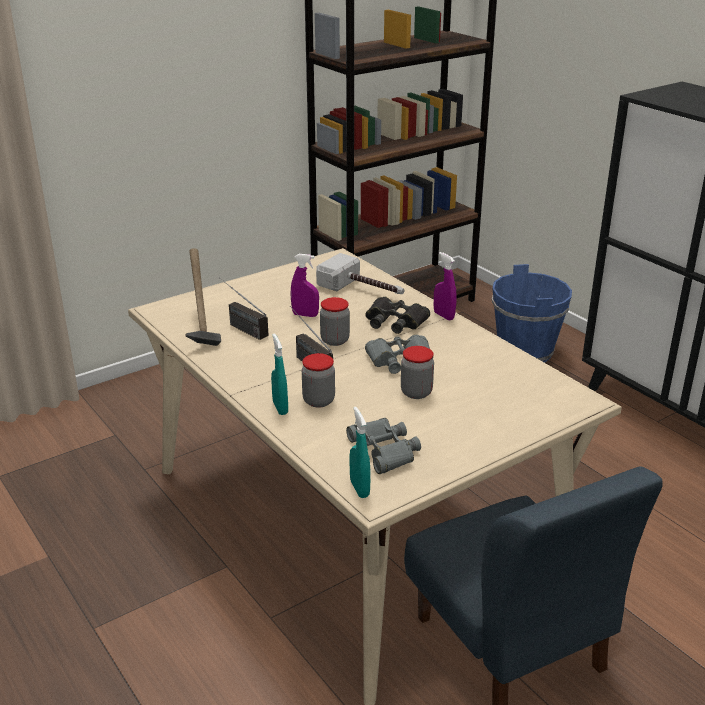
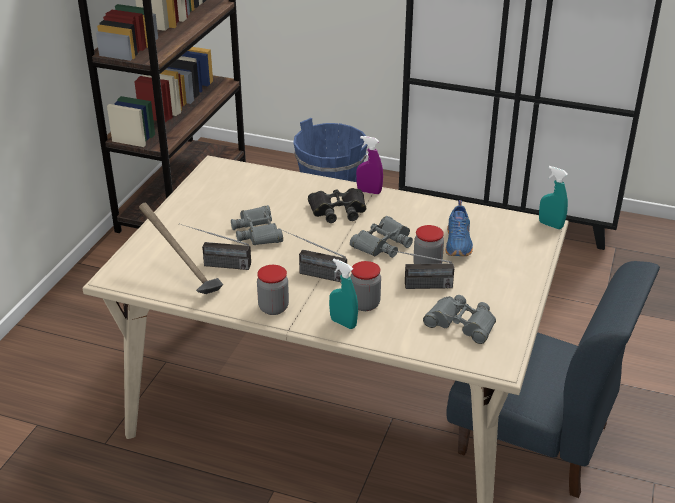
camera: 35 degrees left, 5 degrees up
purple spray bottle [291,254,319,317] -> grey binoculars [231,205,283,245]
hammer [316,253,405,294] -> none
jar [320,297,350,346] -> jar moved to [257,265,289,315]
turquoise spray bottle [350,407,370,498] -> turquoise spray bottle moved to [539,166,568,229]
none -> radio [380,248,454,289]
none -> blue shoe [445,200,473,256]

